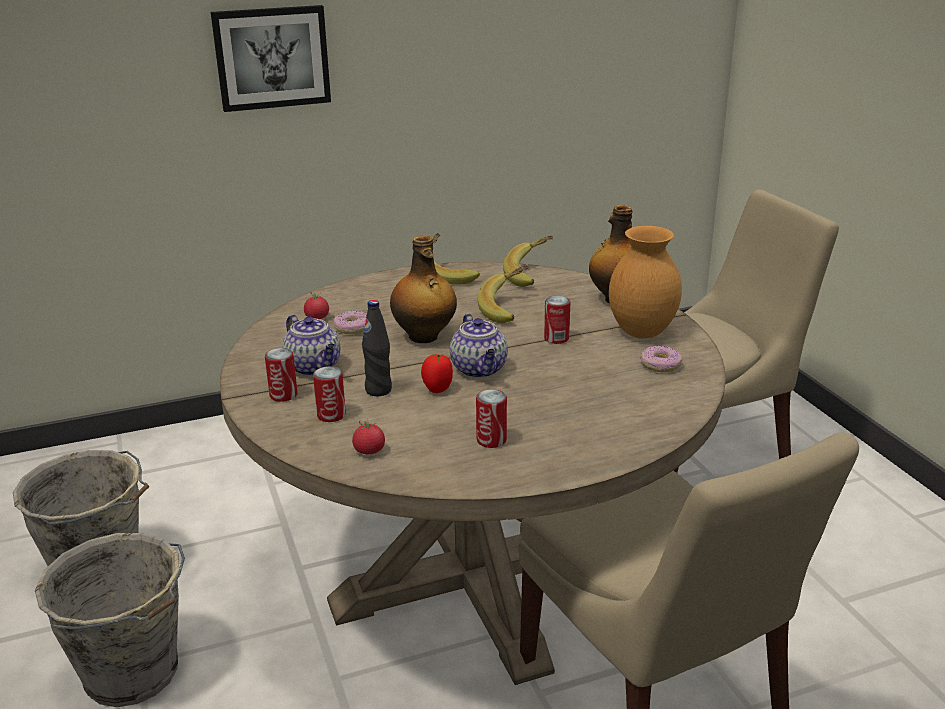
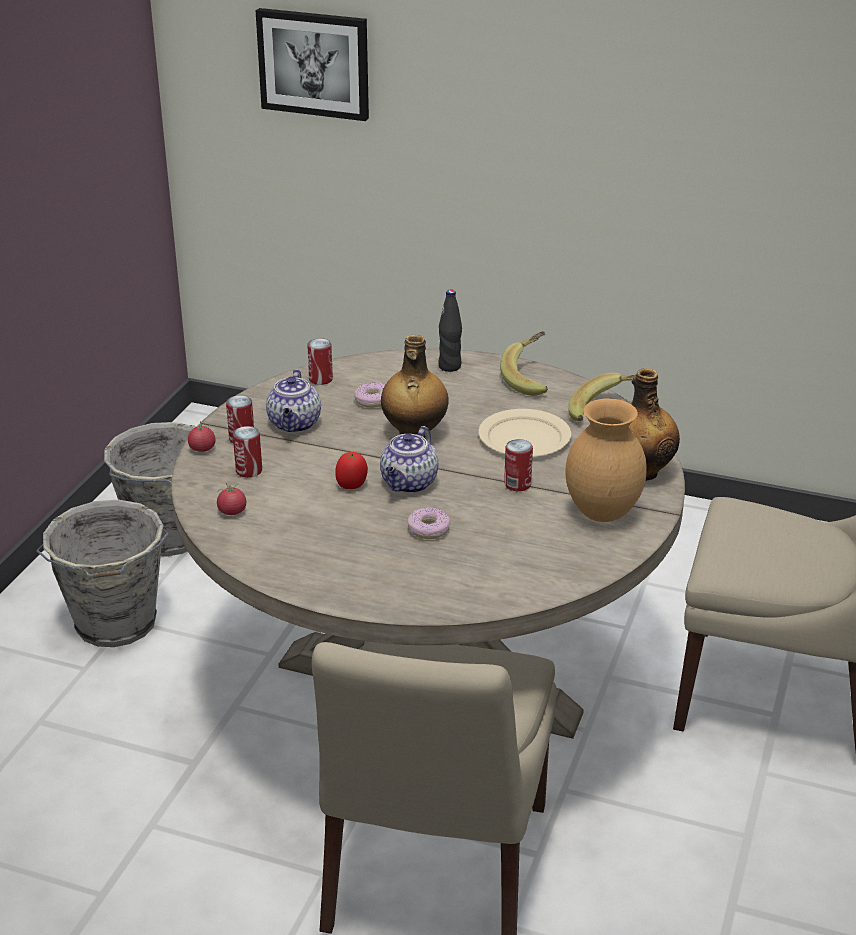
camera: 40 degrees right, 5 degrees up
picture [211,5,331,112] -> picture moved to [255,8,369,121]
tomato [304,293,329,319] -> tomato moved to [188,421,215,452]
black bottle [362,300,392,396] -> black bottle moved to [438,290,462,372]
can [476,389,507,448] -> can moved to [307,338,333,385]
banana [478,265,529,323] -> beige plate [478,409,571,457]
donut [640,345,683,372] -> donut moved to [407,507,450,539]

